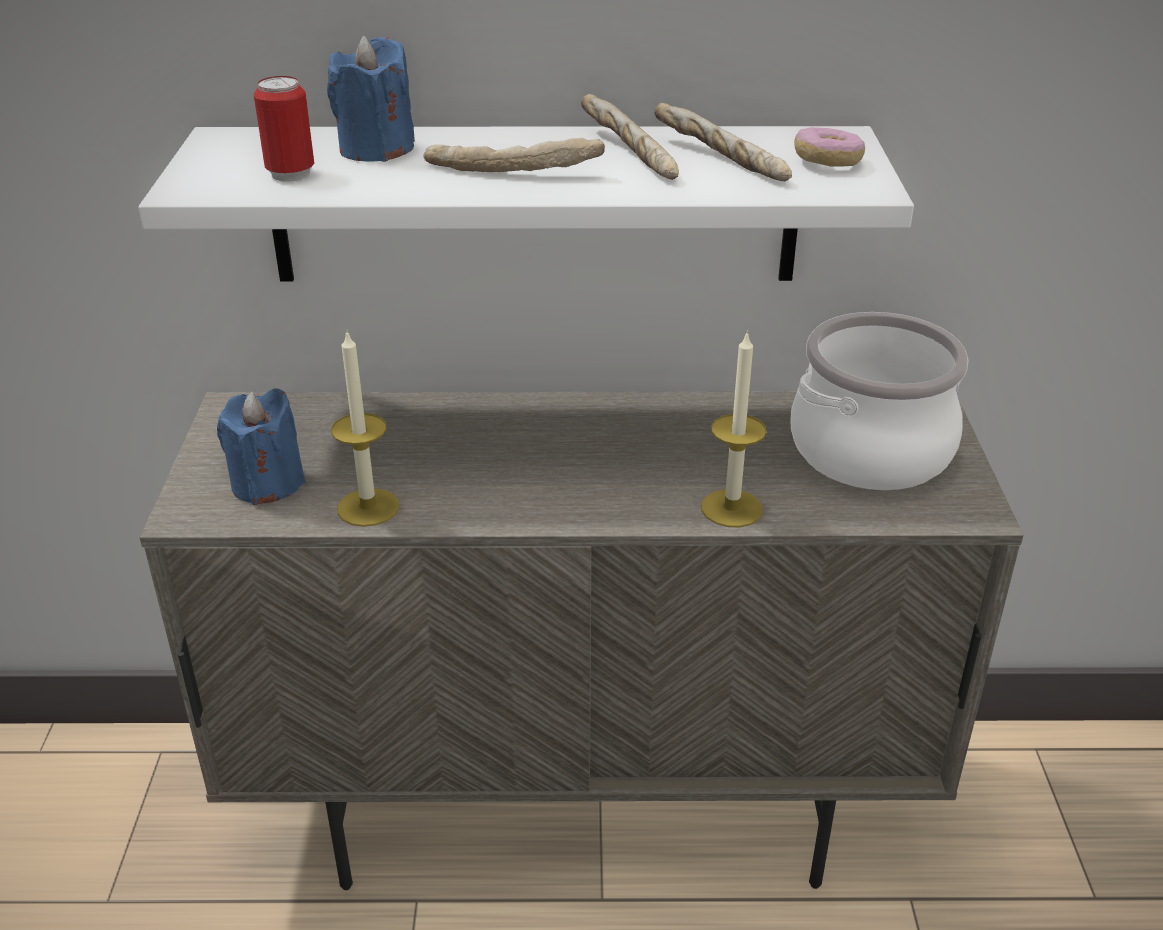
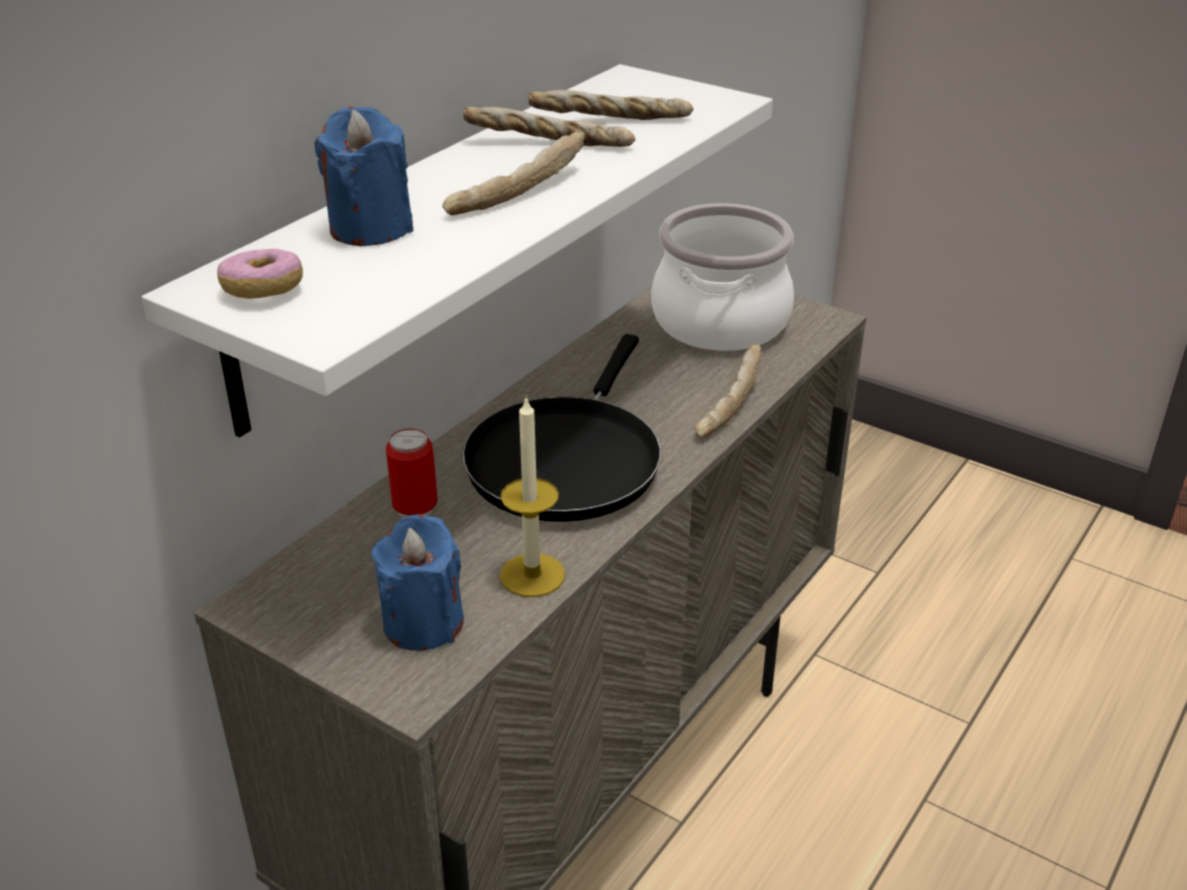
camera: 55 degrees left, 0 degrees up
can [254,76,314,182] -> can moved to [386,429,438,518]
candle [701,330,767,527] -> bread [695,344,762,438]
donut [794,127,865,167] -> donut moved to [217,249,303,299]
none -> black frying pan [462,334,661,522]

